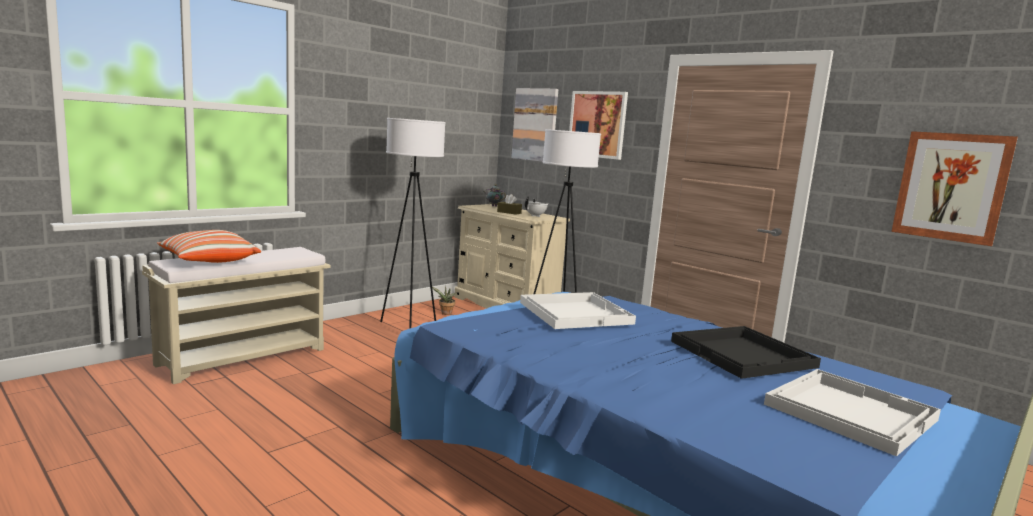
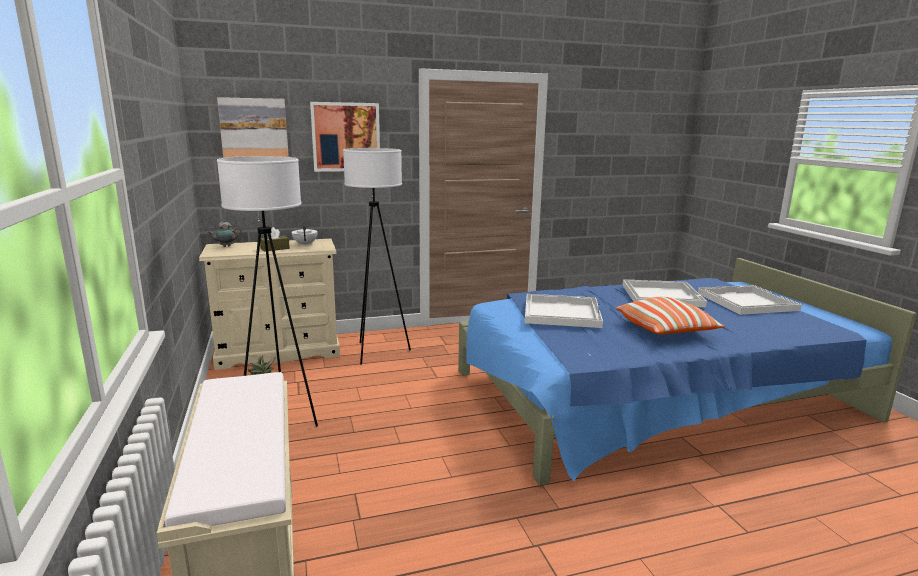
camera: 60 degrees left, 5 degrees up
pillow [157,230,261,263] -> pillow moved to [616,297,725,335]
black tray [671,326,821,379] -> white tray [623,279,707,308]
picture [891,131,1018,246] -> none

